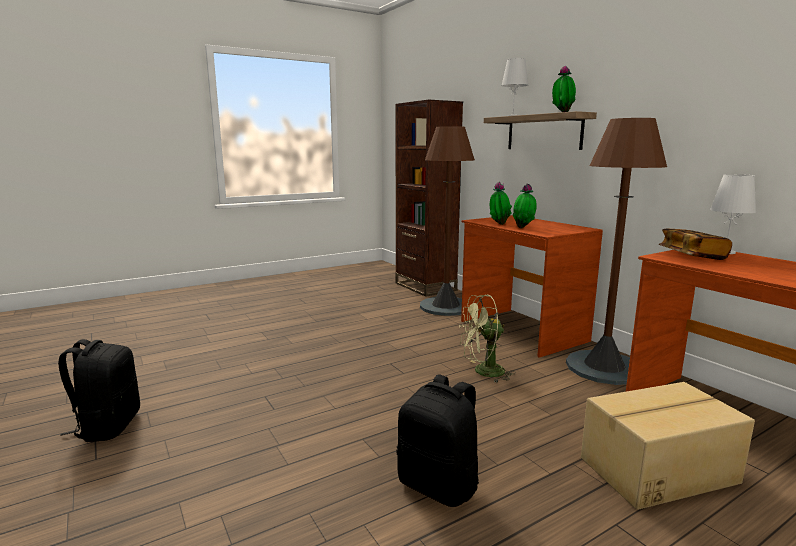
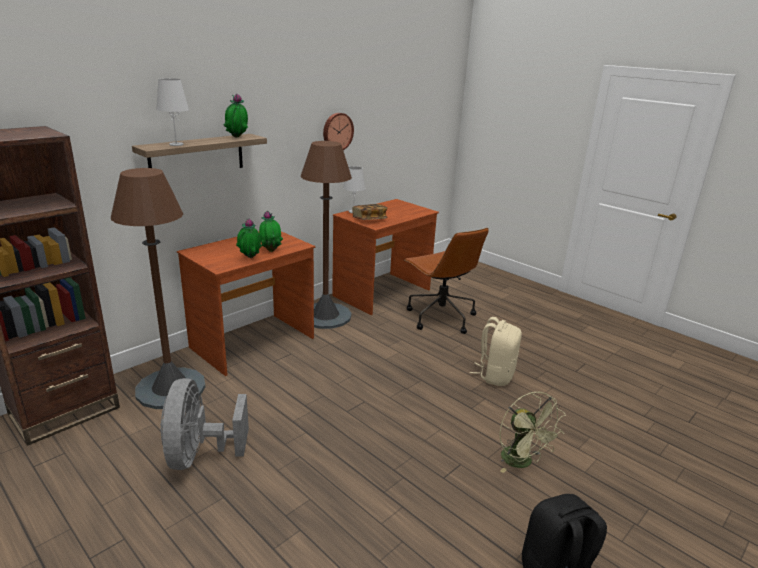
camera: 105 degrees left, 10 degrees up
black backpack [397,374,479,507] -> beige backpack [470,317,522,386]
green fan [460,294,516,383] -> green fan moved to [499,392,566,473]
cardboard box [581,382,755,510] -> brown office chair [404,228,489,334]
none -> grey fan [160,378,249,470]
none -> wall clock [323,113,354,150]

